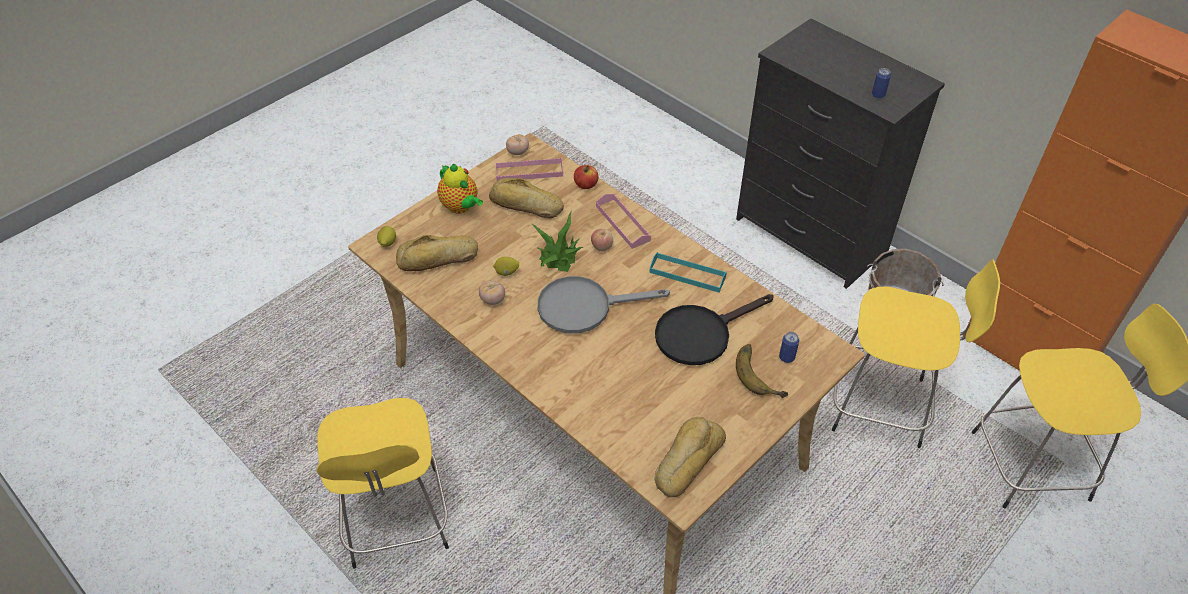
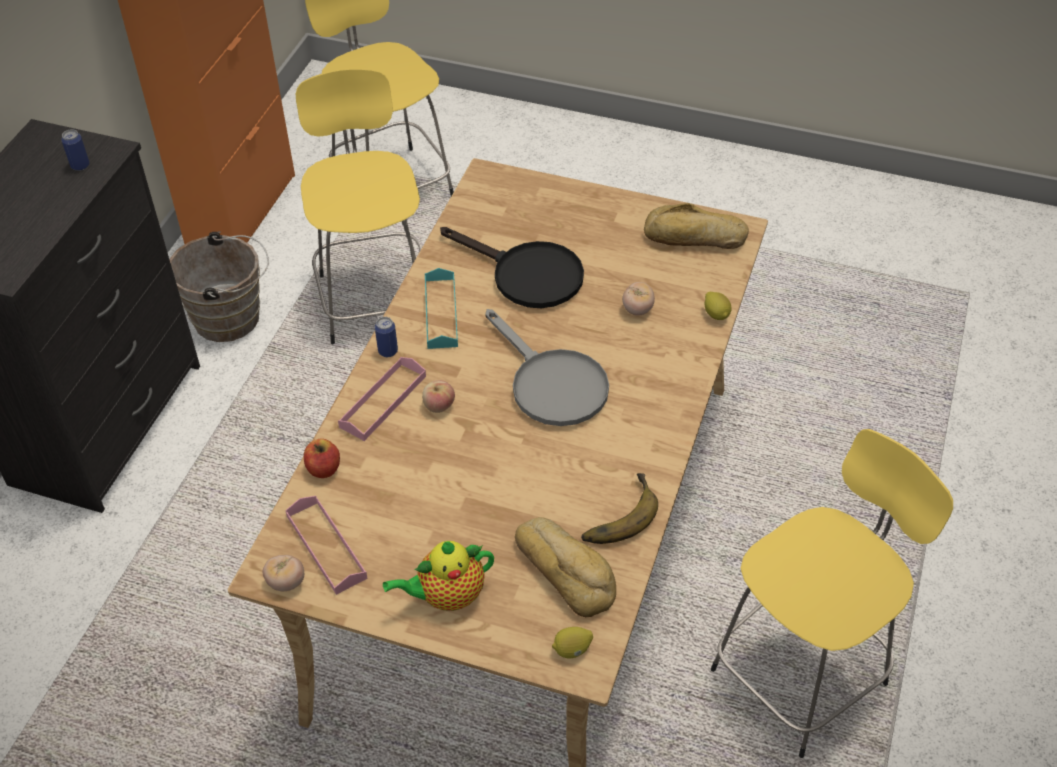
camera: 115 degrees left, 0 degrees up
teapot [437,164,483,214] -> teapot turned 135 degrees counterclockwise [383,541,494,611]
tomato [479,281,505,305] -> tomato moved to [622,282,655,316]
bread [489,178,564,218] -> none
lemon [493,257,519,276] -> lemon moved to [705,292,732,320]
potted plant [532,211,583,272] -> none
banana [736,344,788,398] -> banana moved to [581,473,658,544]
can [779,332,799,363] -> can moved to [375,317,398,357]

